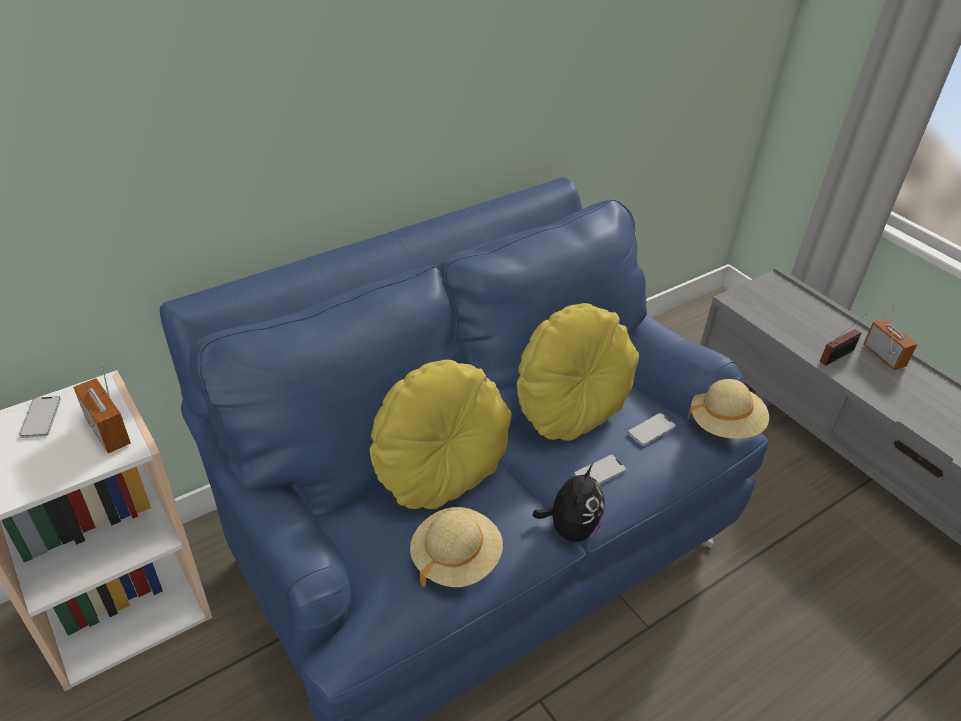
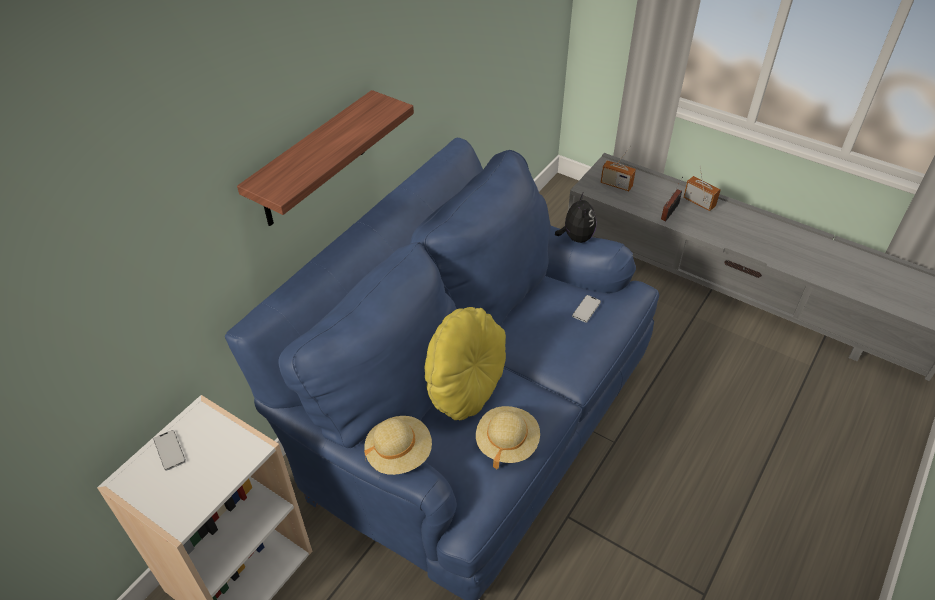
camera: 20 degrees left, 5 degrees up
radio [73,363,131,453] -> radio moved to [600,145,636,191]
yellow pillow [517,303,639,441] -> none
plush toy [532,464,605,542] -> plush toy moved to [555,193,596,243]
phone [574,454,626,484] -> none
beige hat [687,379,769,439] -> beige hat moved to [364,416,432,475]
none -> shelf [237,90,414,226]

